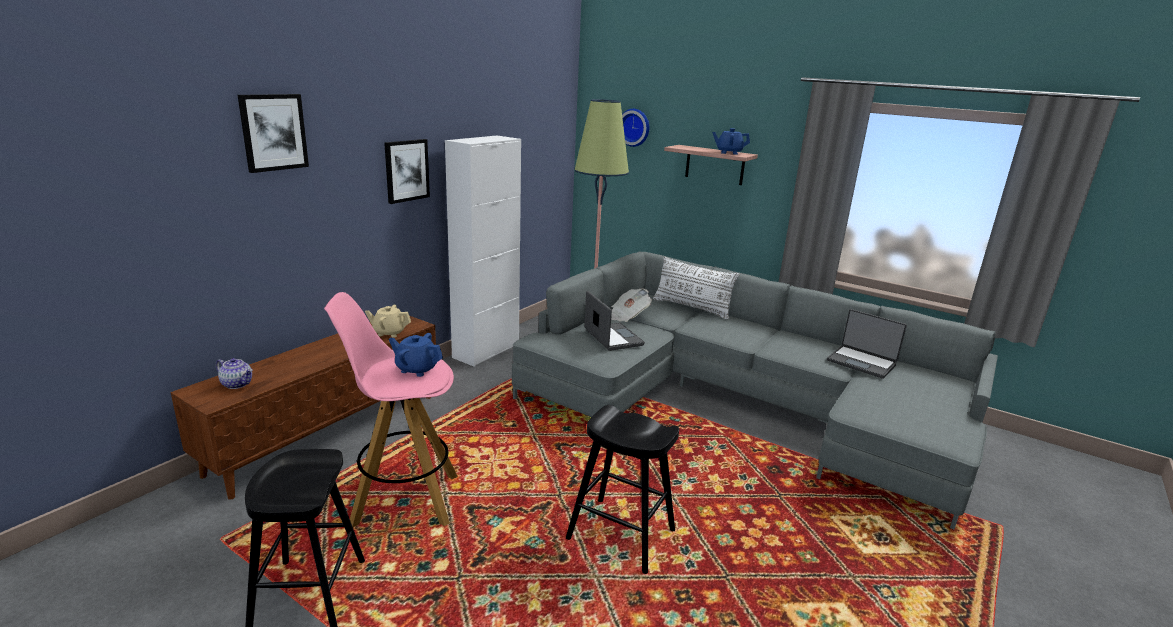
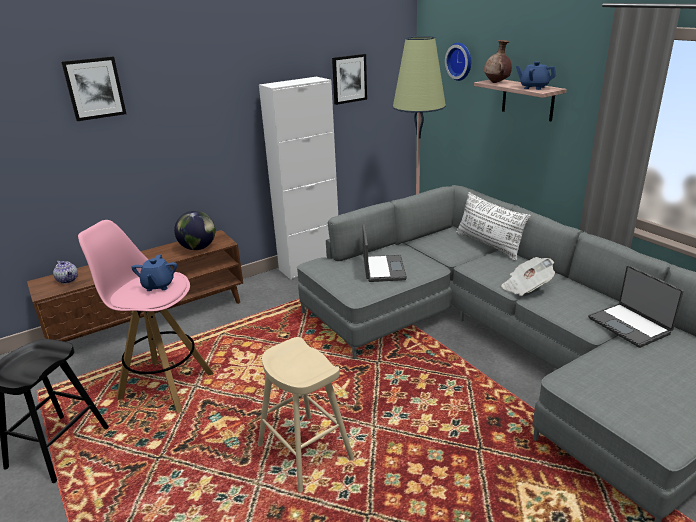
camera: 25 degrees right, 5 degrees up
beige teapot [365,305,411,337] -> globe [174,211,215,250]
picture [384,139,430,204] -> picture moved to [332,54,367,105]
blue teapot [389,333,443,377] -> blue teapot turned 135 degrees counterclockwise [131,255,177,291]
black stool [566,405,679,574] -> beige stool [258,337,354,493]
newspaper [611,289,652,322] -> newspaper moved to [501,257,555,296]
none -> brown vase [484,40,512,83]

